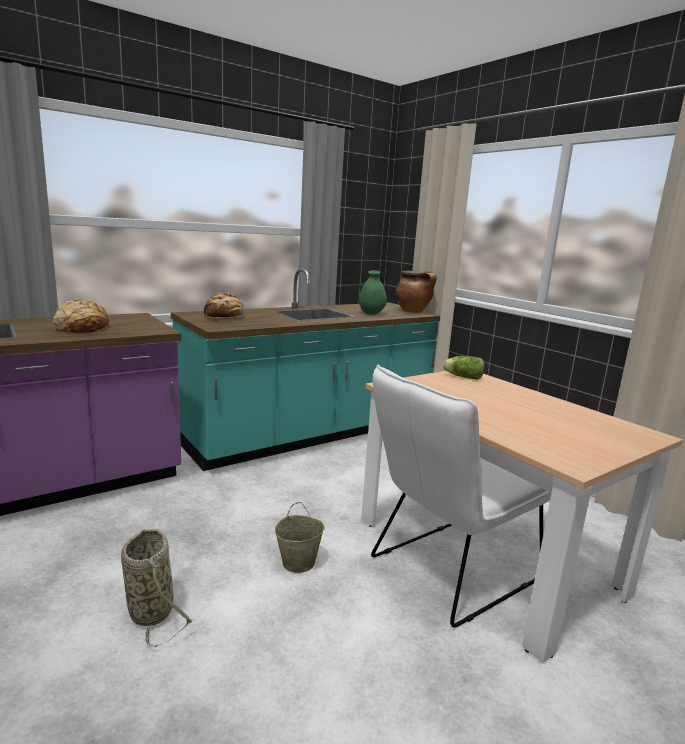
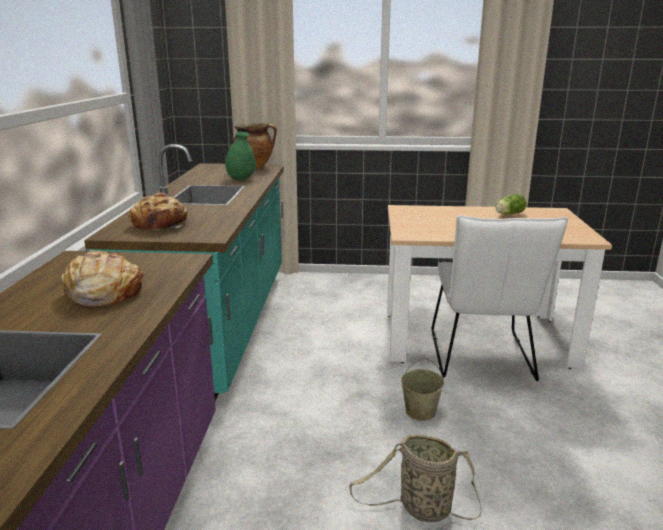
camera: 50 degrees left, 5 degrees up
lettuce [443,356,484,380] -> lettuce moved to [495,194,527,214]

